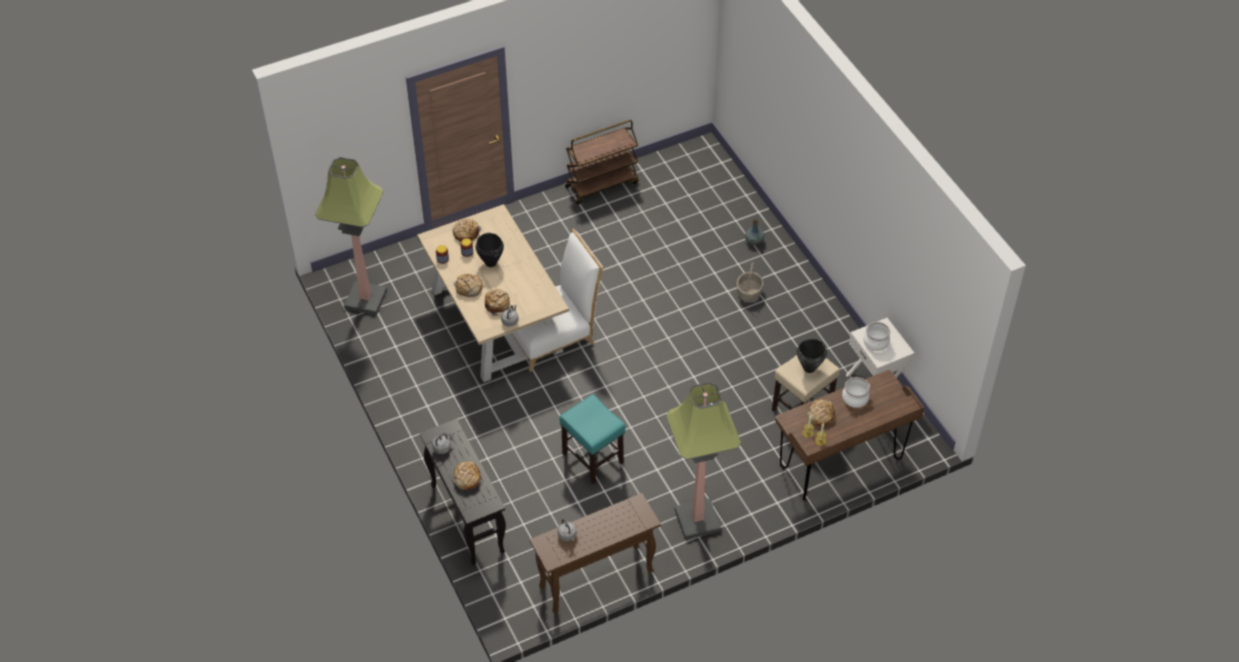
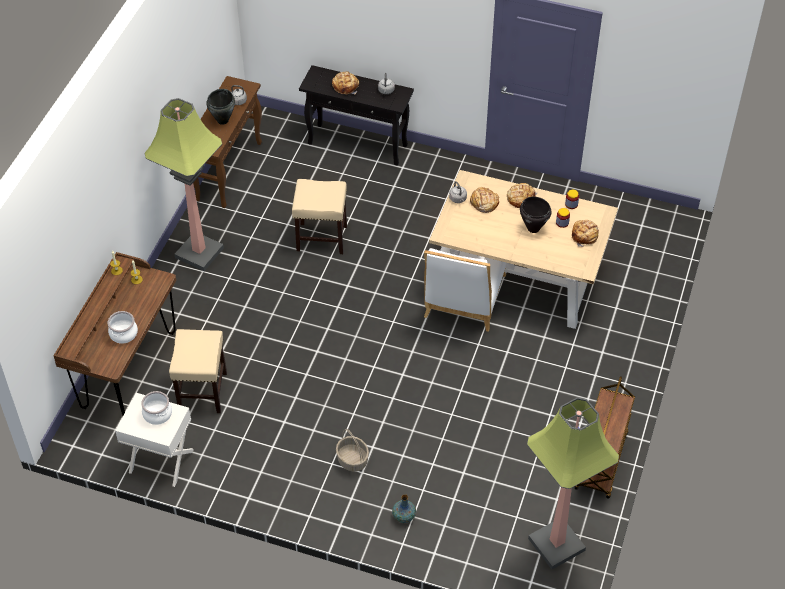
camera: 135 degrees right, 0 degrees up
floor lamp [315,157,387,315] -> floor lamp moved to [527,397,619,569]
turquoise stool [559,394,625,484] -> beige stool [292,179,347,254]
black cooking pot [797,339,827,373] -> black cooking pot moved to [206,89,235,125]
bread [807,399,835,427] -> none

